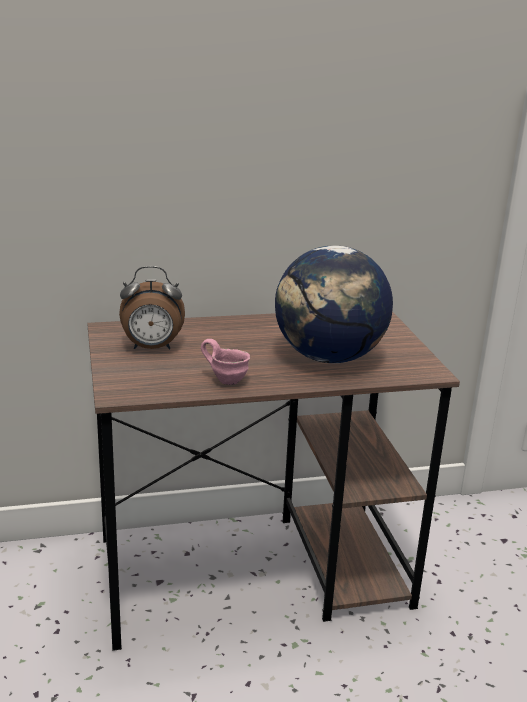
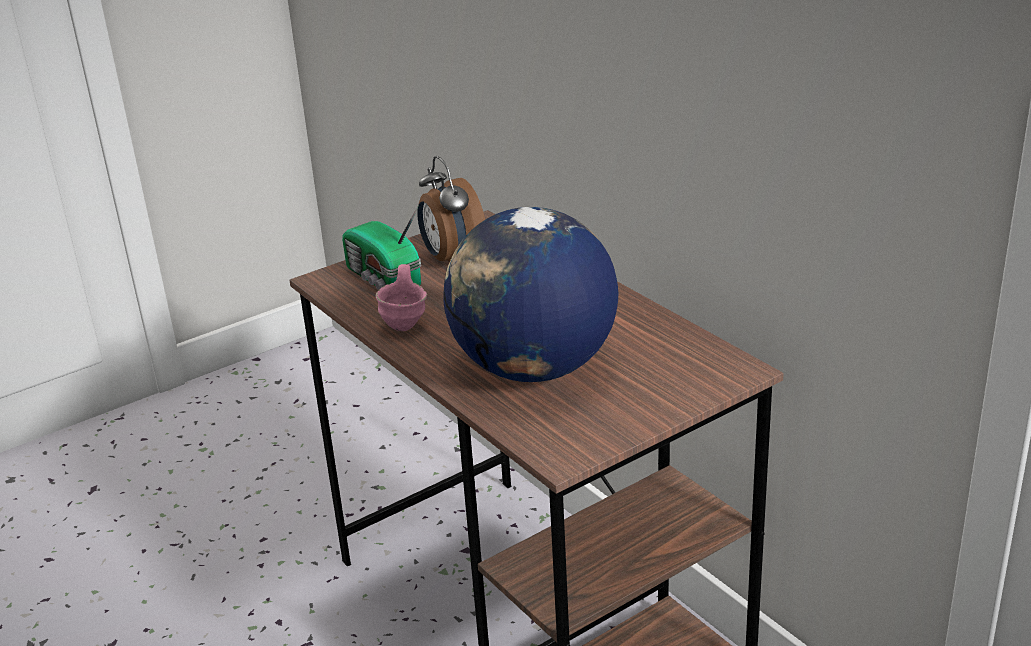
camera: 70 degrees right, 5 degrees up
none -> radio [342,205,421,290]

